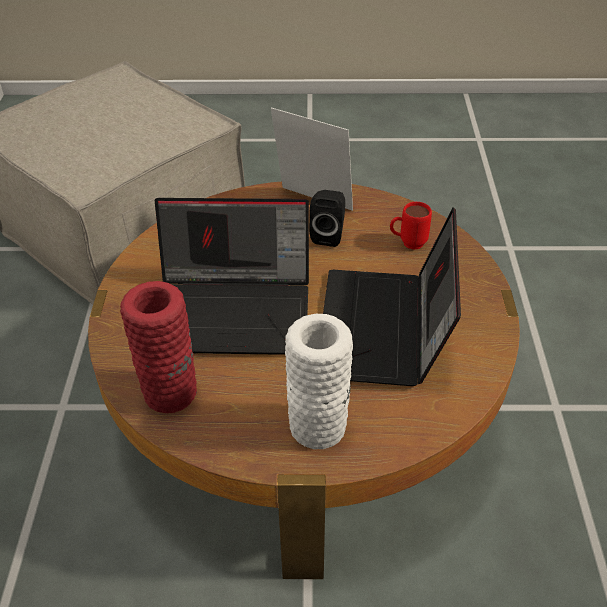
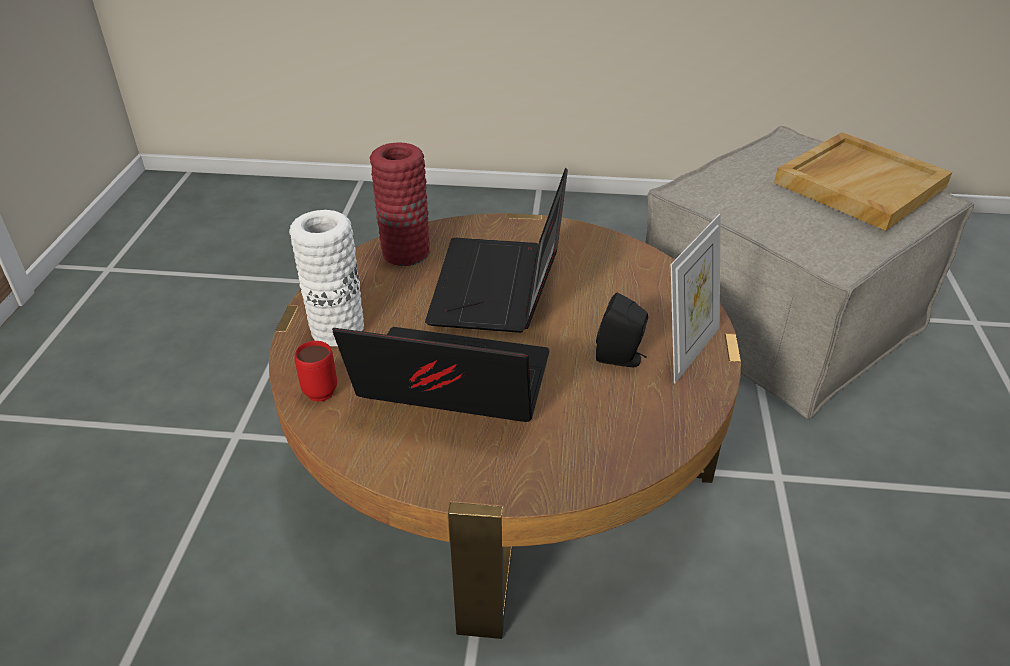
camera: 95 degrees right, 5 degrees down
red mug [390,202,432,250] -> red mug moved to [294,341,337,402]
none -> beige tray [774,132,952,231]

